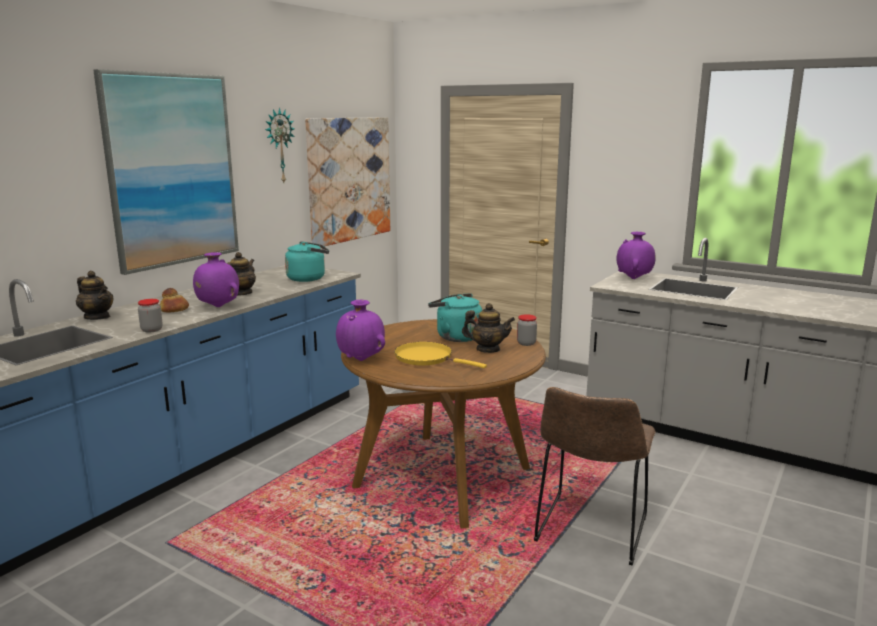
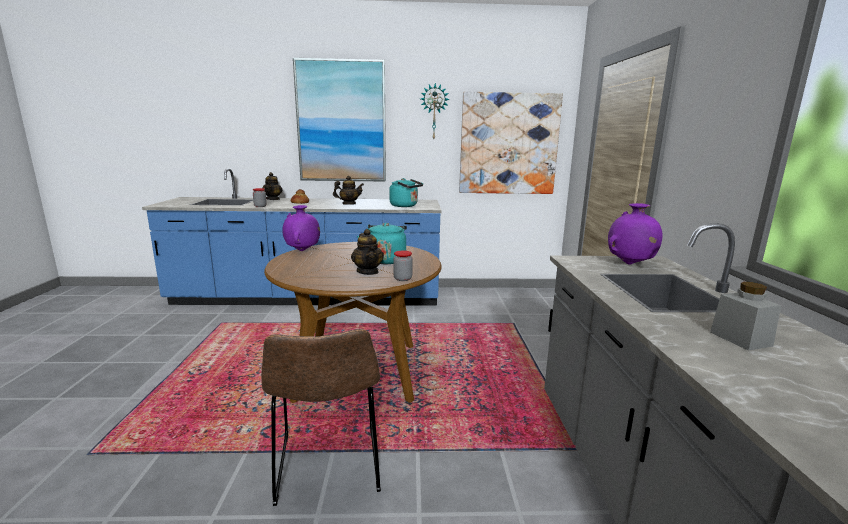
camera: 55 degrees right, 0 degrees up
purple vase [193,252,239,307] -> none
yellow frying pan [394,342,487,368] -> none
brown chair [534,387,656,565] -> brown chair turned 90 degrees counterclockwise [261,329,381,506]
none -> grey jar [710,282,781,351]

